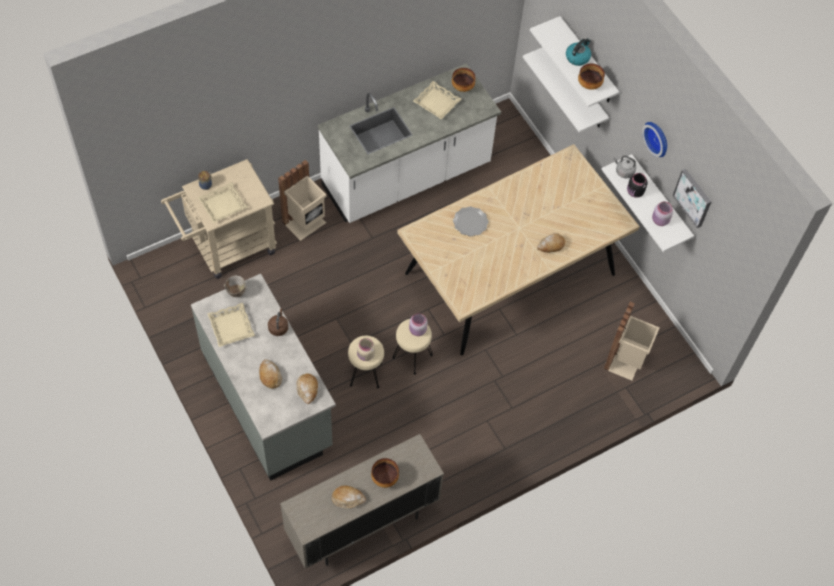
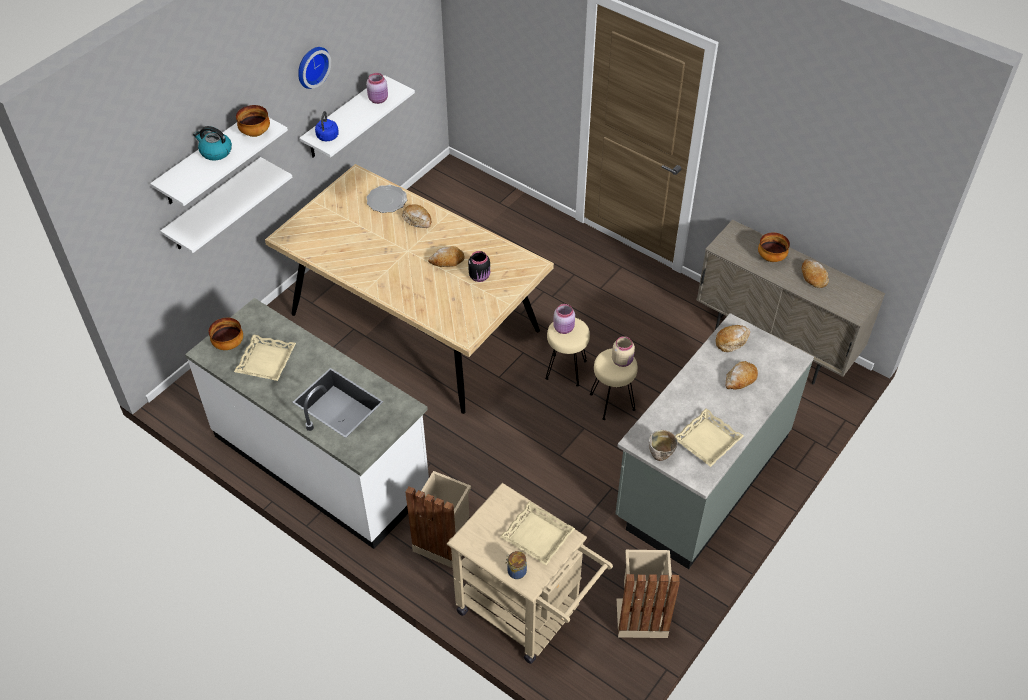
camera: 110 degrees left, 10 degrees down
brown kettle [268,308,288,336] -> none
plate [453,206,489,236] -> plate moved to [366,185,407,213]
beige trash can [604,302,660,381] -> beige trash can moved to [616,550,680,638]
grey kettle [614,156,636,178] -> blue kettle [315,111,339,141]
black jar [627,173,648,198] -> black jar moved to [468,251,490,282]
picture [673,169,711,228] -> none
none -> bread [428,246,465,267]

